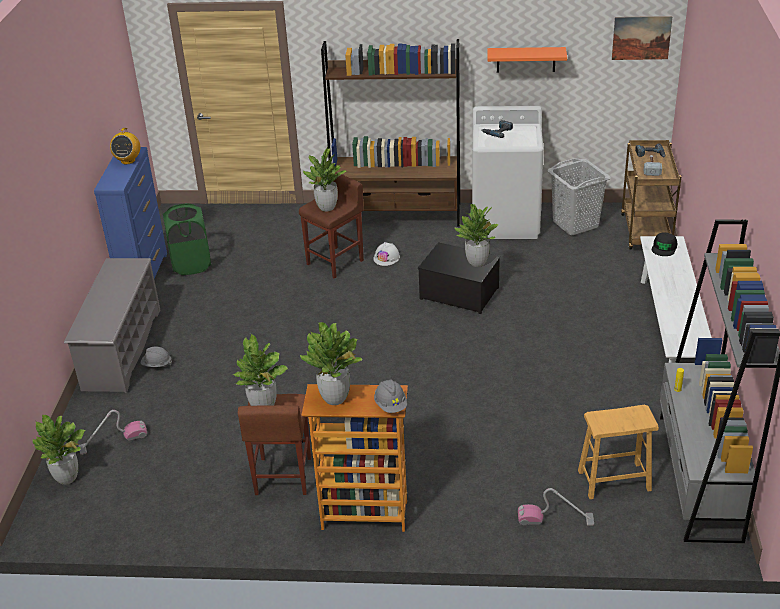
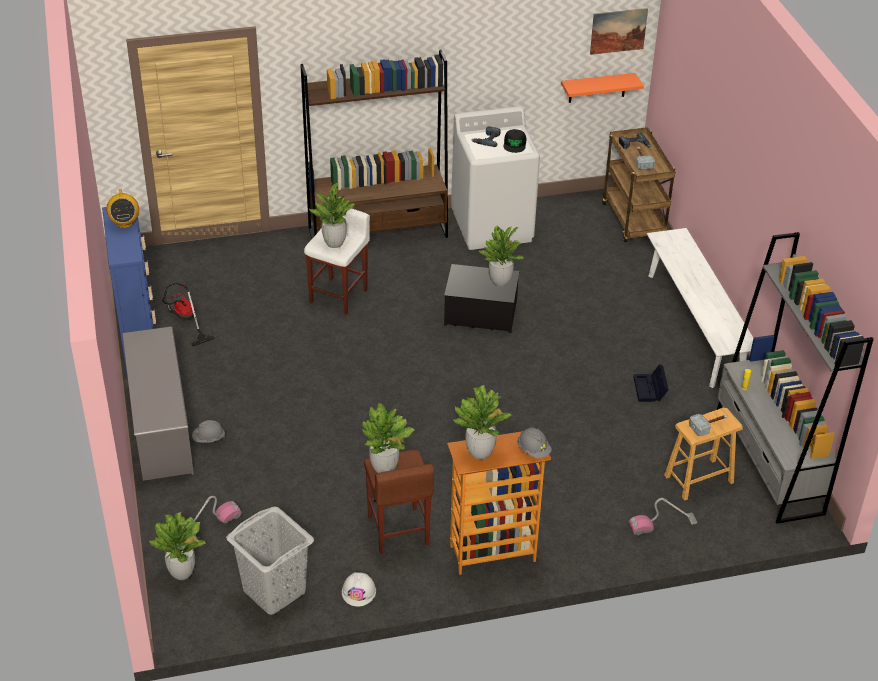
camera: 20 degrees left, 5 degrees up
green laundry basket [163,203,211,275] -> vacuum cleaner [162,283,215,346]
brown stool [299,172,364,279] -> white stool [304,208,370,315]
white hard hat [373,242,400,266] -> white hard hat moved to [342,572,376,607]
orange shelf [487,47,567,73] -> orange shelf moved to [561,73,644,103]
grey laundry basket [547,158,611,235] -> grey laundry basket moved to [226,506,314,615]
black cap [652,233,678,256] -> black cap moved to [503,129,527,153]
none -> black storage box [633,364,669,402]
none -> hammer [689,414,727,436]

